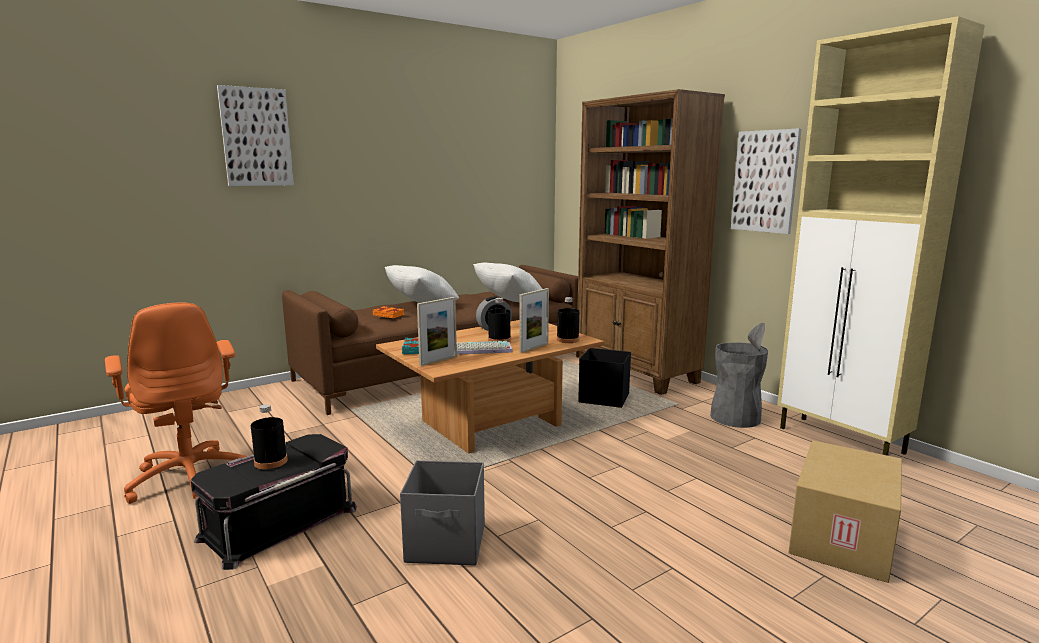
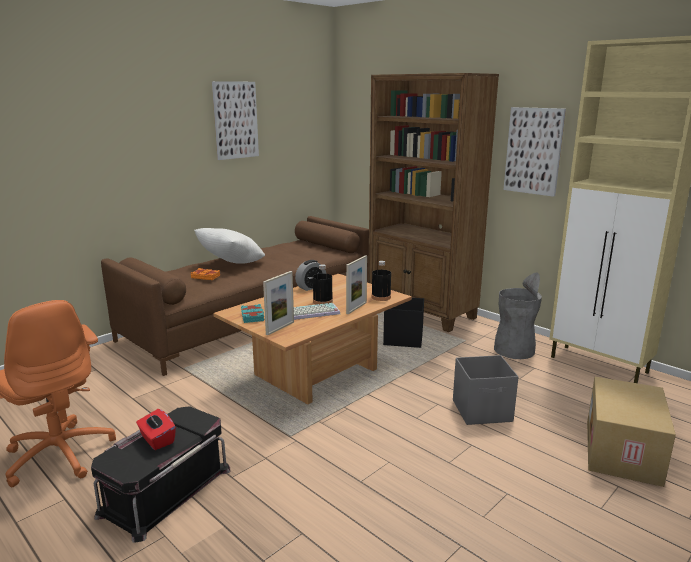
camera: 10 degrees left, 5 degrees up
picture [217,85,294,186] -> picture moved to [212,81,259,160]
black bottle [251,404,288,469] -> red tissue box [136,409,176,450]
grey storage box [400,460,485,566] -> grey storage box moved to [453,355,519,425]
white pillow [473,263,542,302] -> none

